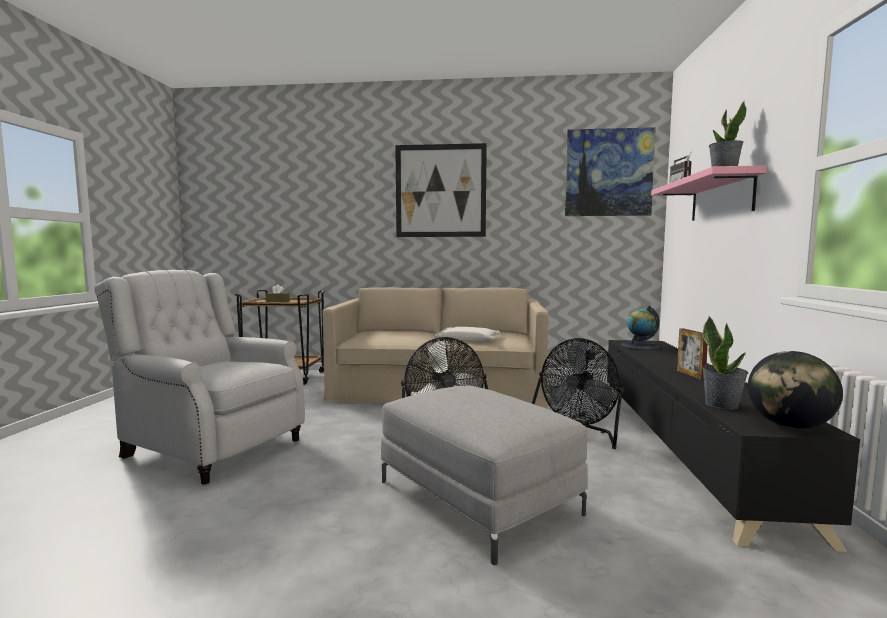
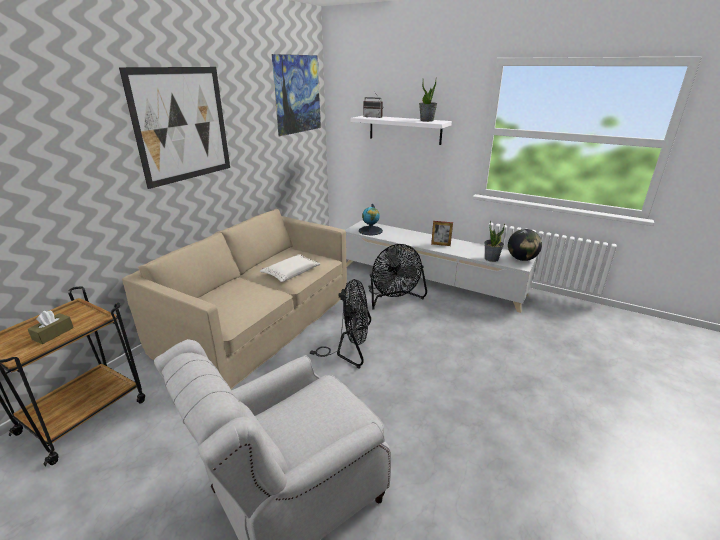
camera: 65 degrees left, 20 degrees up
grey ottoman [381,385,588,565] -> none
black tv stand [607,340,860,552] -> white tv stand [345,220,537,313]
pink shelf [651,166,767,221] -> white shelf [350,116,452,145]

